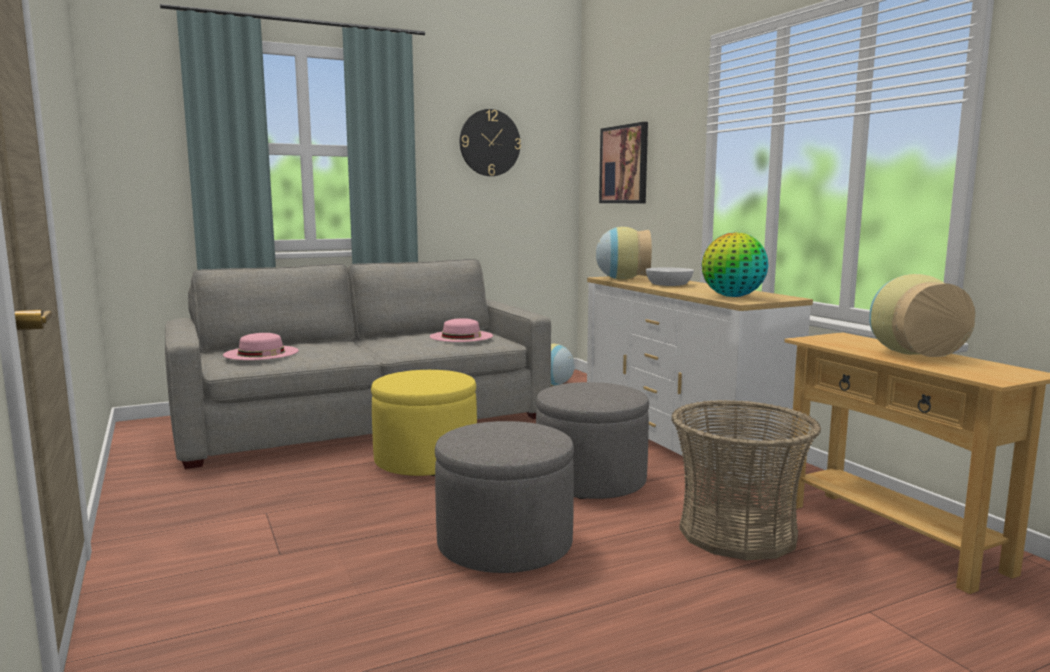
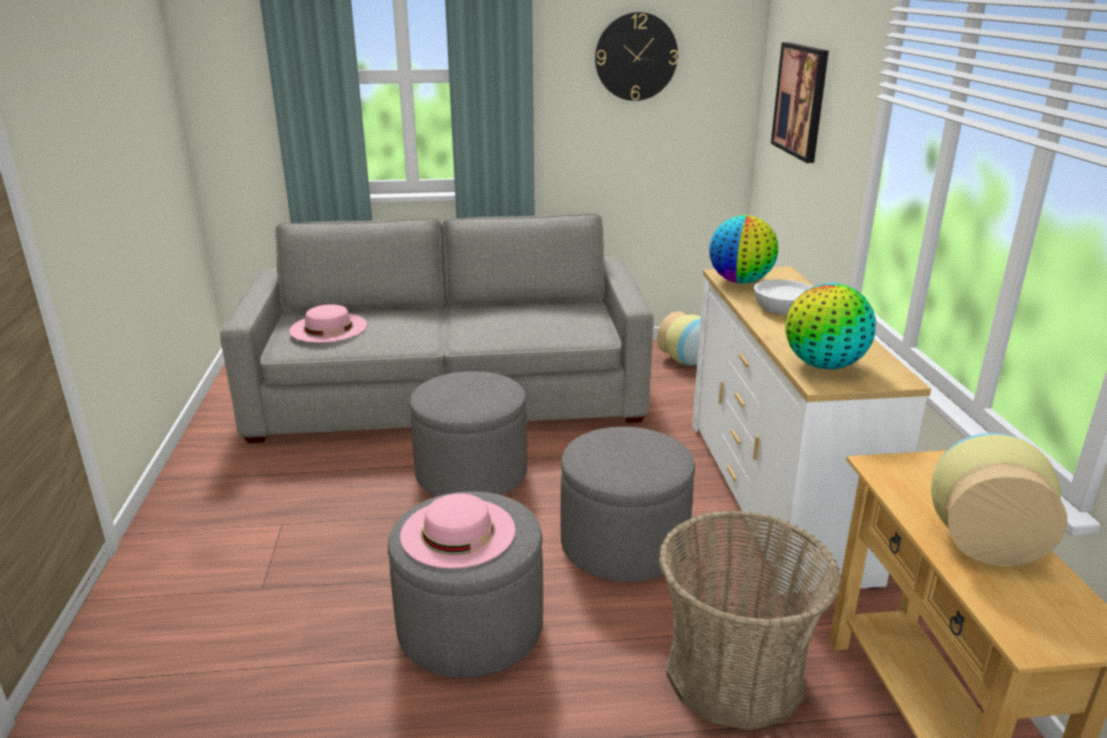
camera: 20 degrees right, 15 degrees up
yellow ottoman [371,370,477,476] -> grey ottoman [410,371,527,497]
pink hat [430,318,493,342] -> pink hat moved to [400,493,515,568]
vase [596,227,652,280] -> globe [709,215,778,284]

